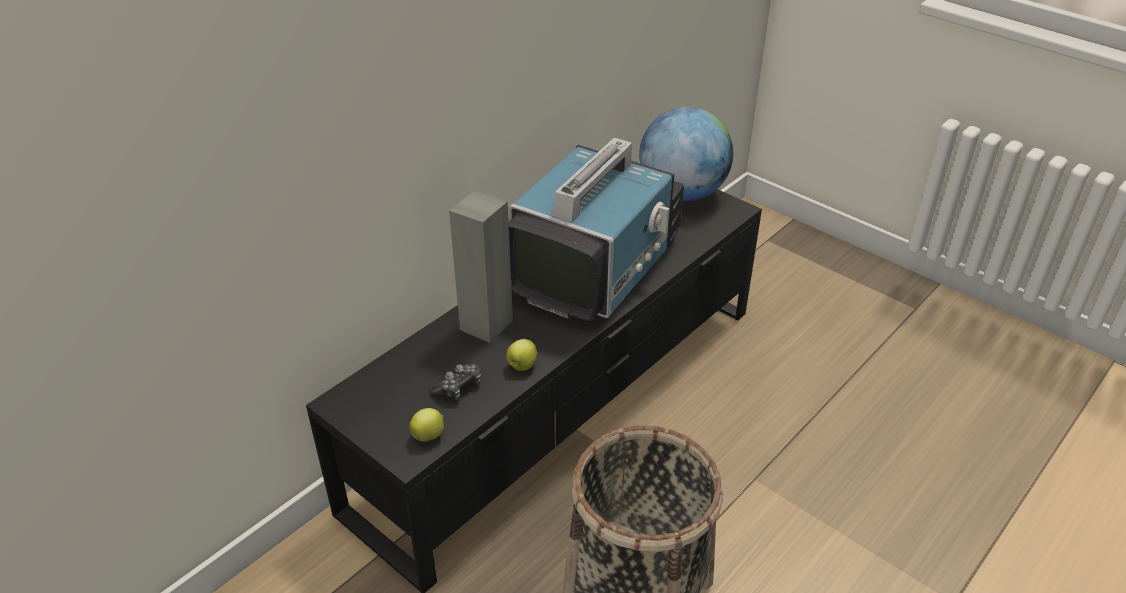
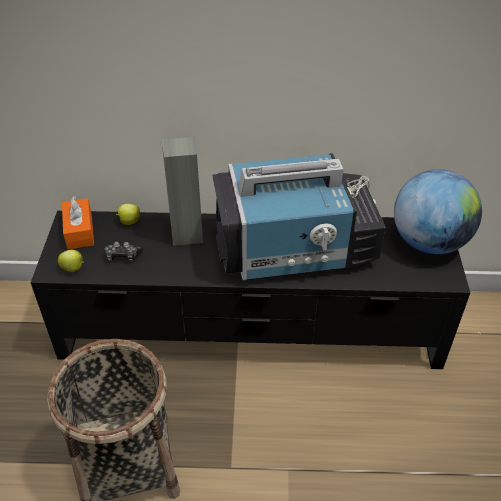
camera: 50 degrees right, 5 degrees up
apple [506,339,537,371] -> apple moved to [116,204,140,225]
none -> orange tissue box [62,196,94,249]

